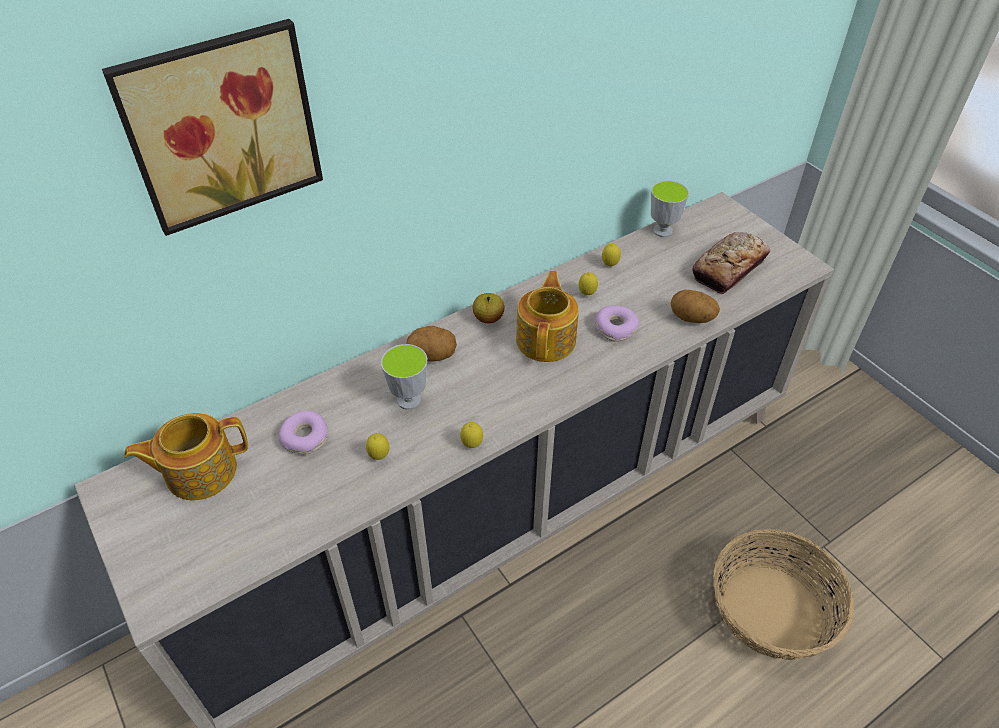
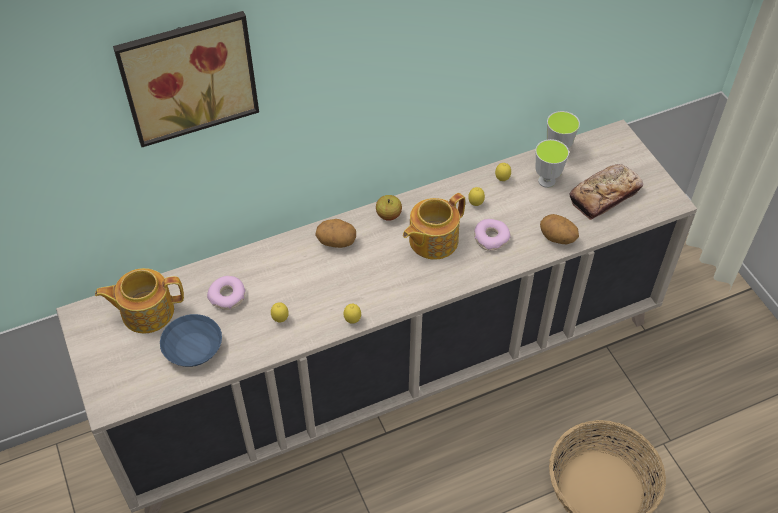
camera: 10 degrees right, 5 degrees up
cup [381,344,427,410] -> cup moved to [535,139,569,188]
teapot [516,271,579,362] -> teapot turned 150 degrees counterclockwise [403,193,465,260]
none -> blue bowl [160,314,222,367]

